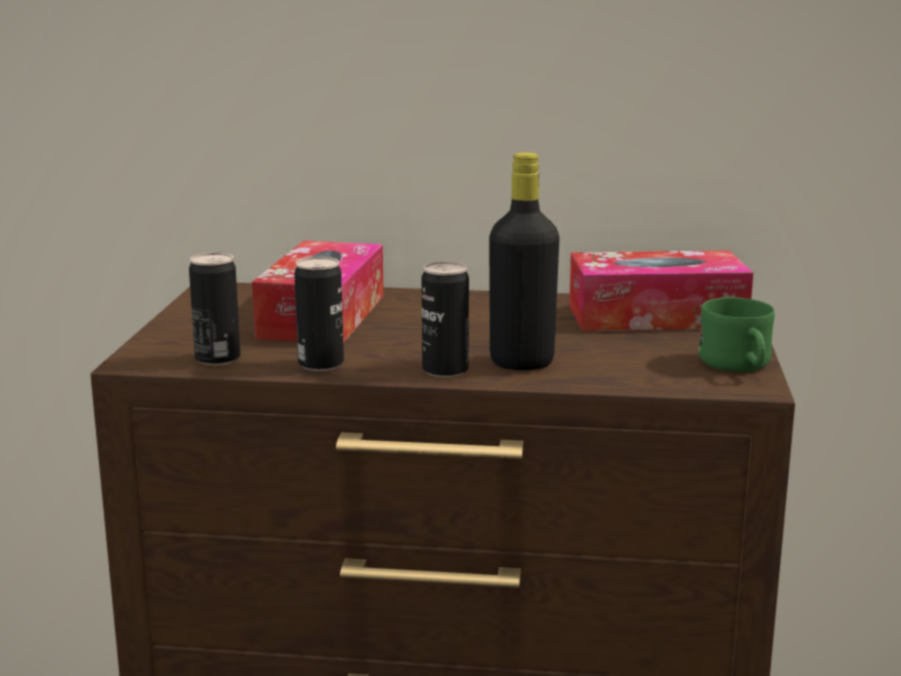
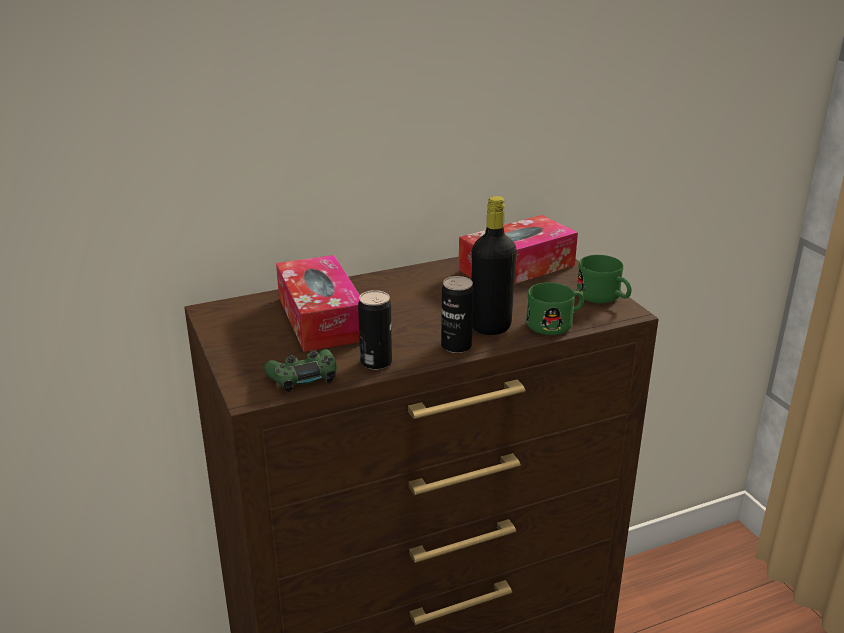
camera: 30 degrees left, 10 degrees up
can [189,253,241,365] -> green game controller [264,349,337,392]
none -> green mug [526,282,584,335]

